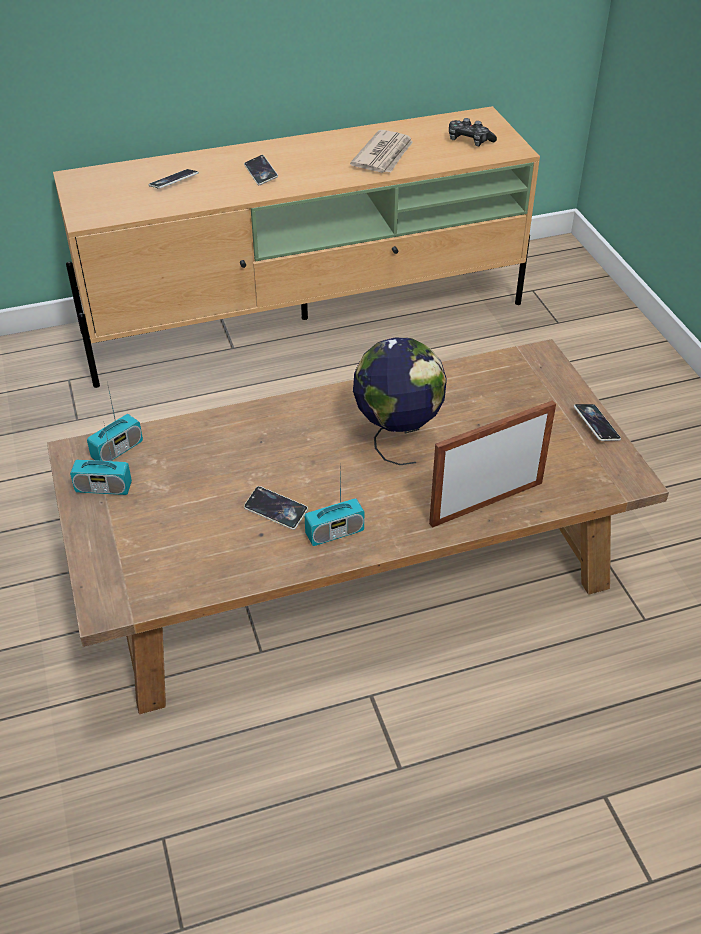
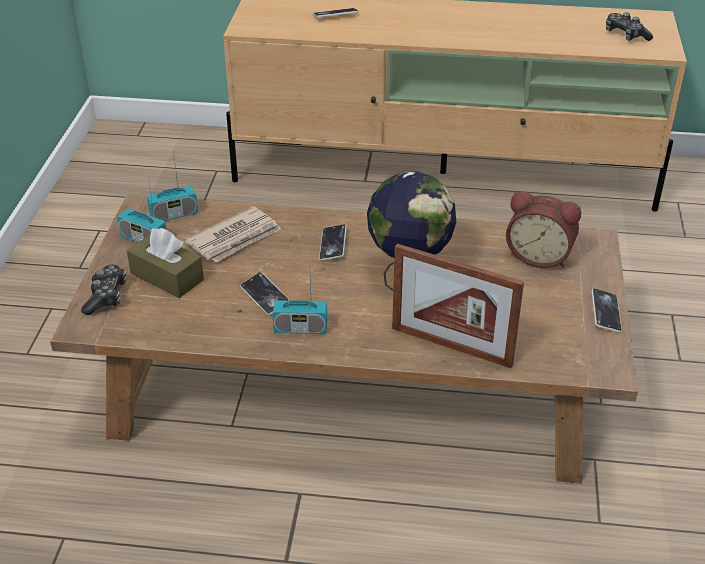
camera: 25 degrees right, 5 degrees down
phone [244,155,278,185] -> phone moved to [319,224,347,261]
newspaper [350,130,413,173] -> newspaper moved to [185,206,281,263]
picture frame [429,400,556,528] -> picture frame turned 150 degrees counterclockwise [392,244,524,368]
none -> game controller [81,265,126,315]
none -> brown tissue box [127,228,204,298]
none -> alarm clock [506,191,581,268]

